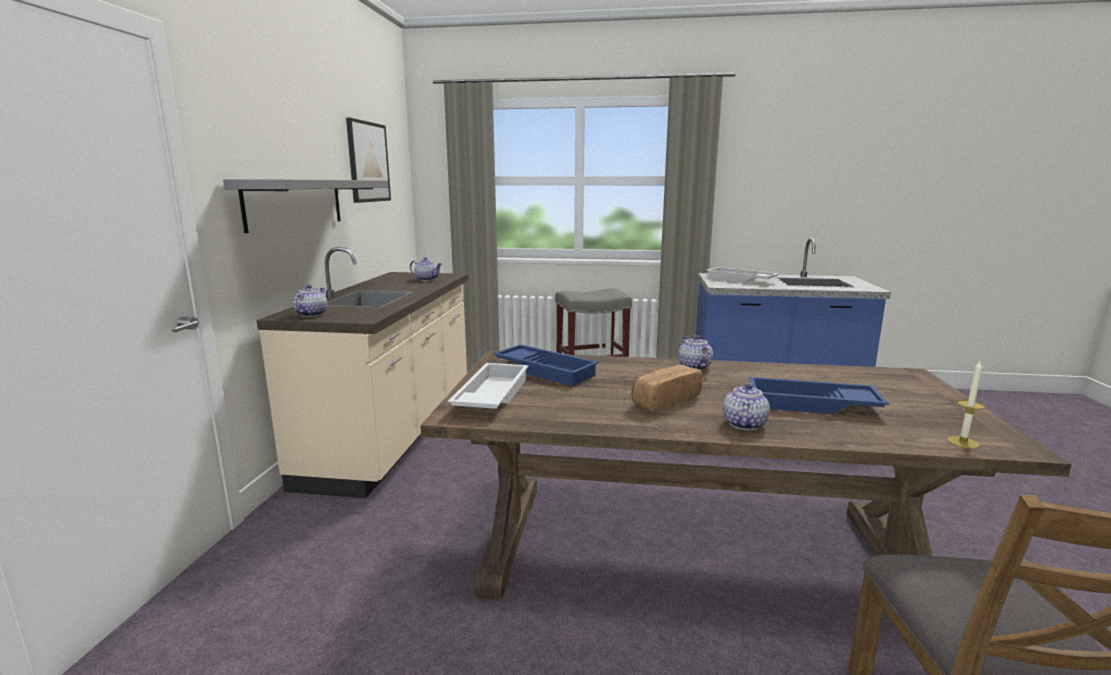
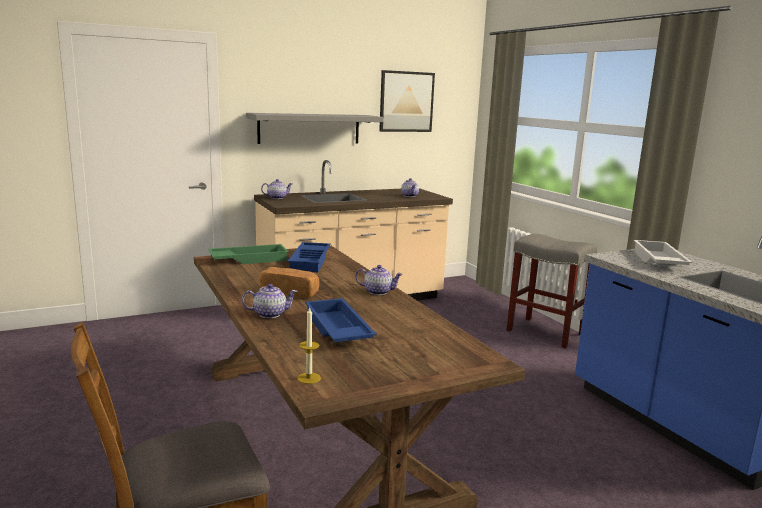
camera: 55 degrees right, 0 degrees up
white tray [448,363,529,409] -> green tray [208,244,289,264]
teapot [678,335,713,370] -> teapot turned 60 degrees clockwise [355,265,403,295]

